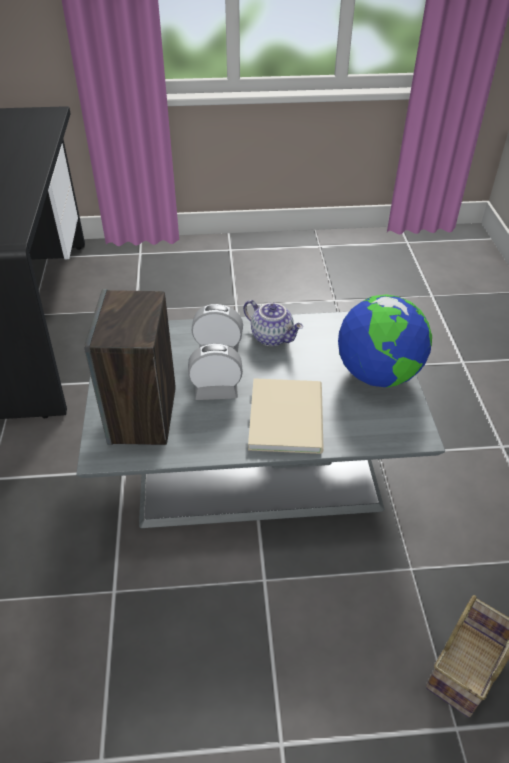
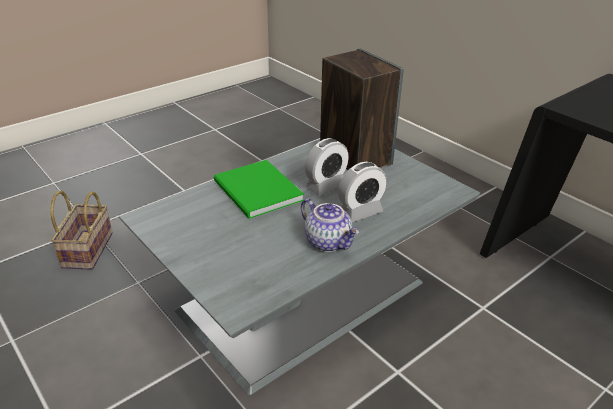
camera: 145 degrees right, 10 degrees down
teapot [243,300,303,346] -> teapot turned 135 degrees counterclockwise [301,198,359,252]
beige book [248,378,324,454] -> green book [214,160,304,219]
globe [338,294,432,388] -> none

